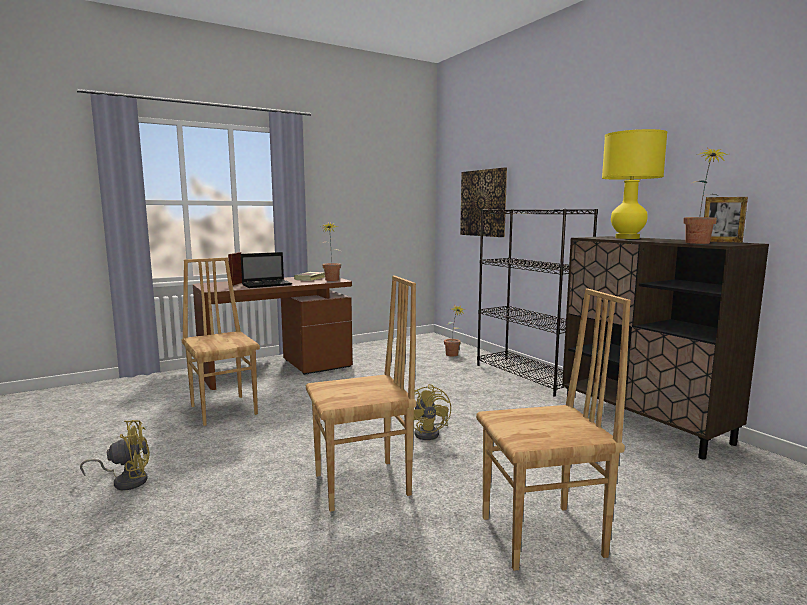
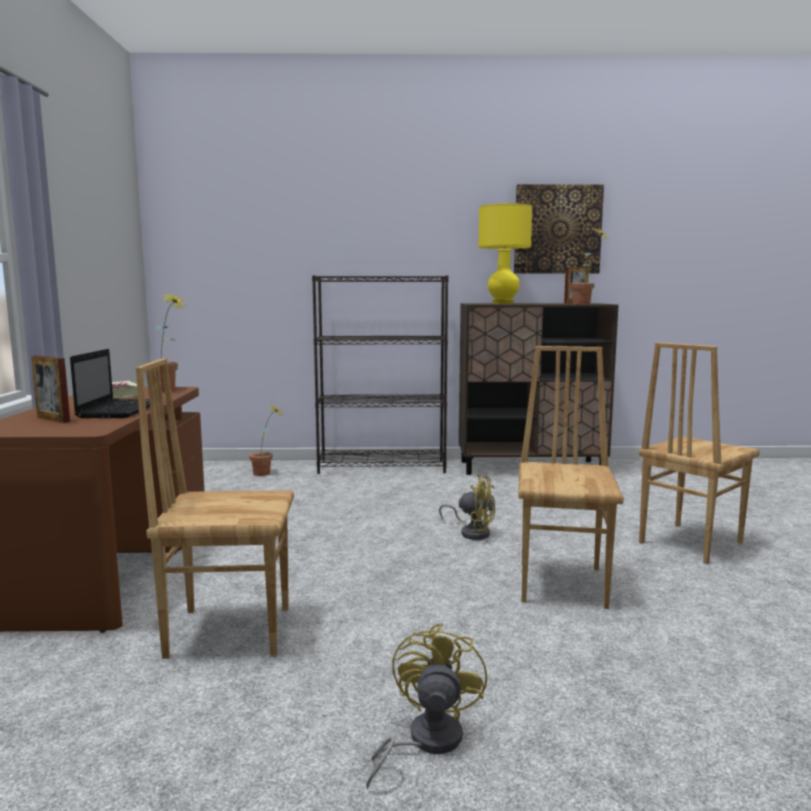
camera: 60 degrees left, 0 degrees up
picture [460,168,507,237] -> picture moved to [514,184,604,273]
brown chair [476,289,631,571] -> brown chair turned 150 degrees counterclockwise [639,342,760,564]

